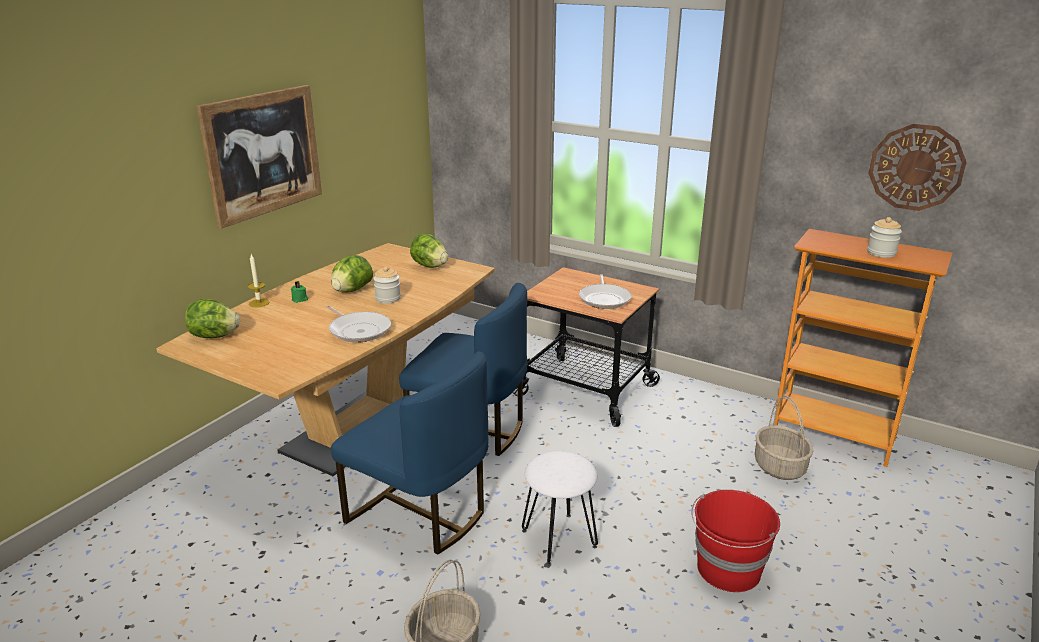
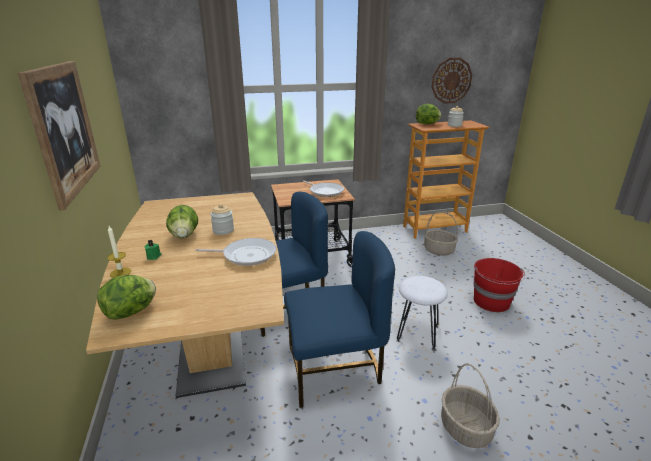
camera: 45 degrees left, 0 degrees up
lettuce [410,234,448,268] -> lettuce moved to [416,104,442,124]

